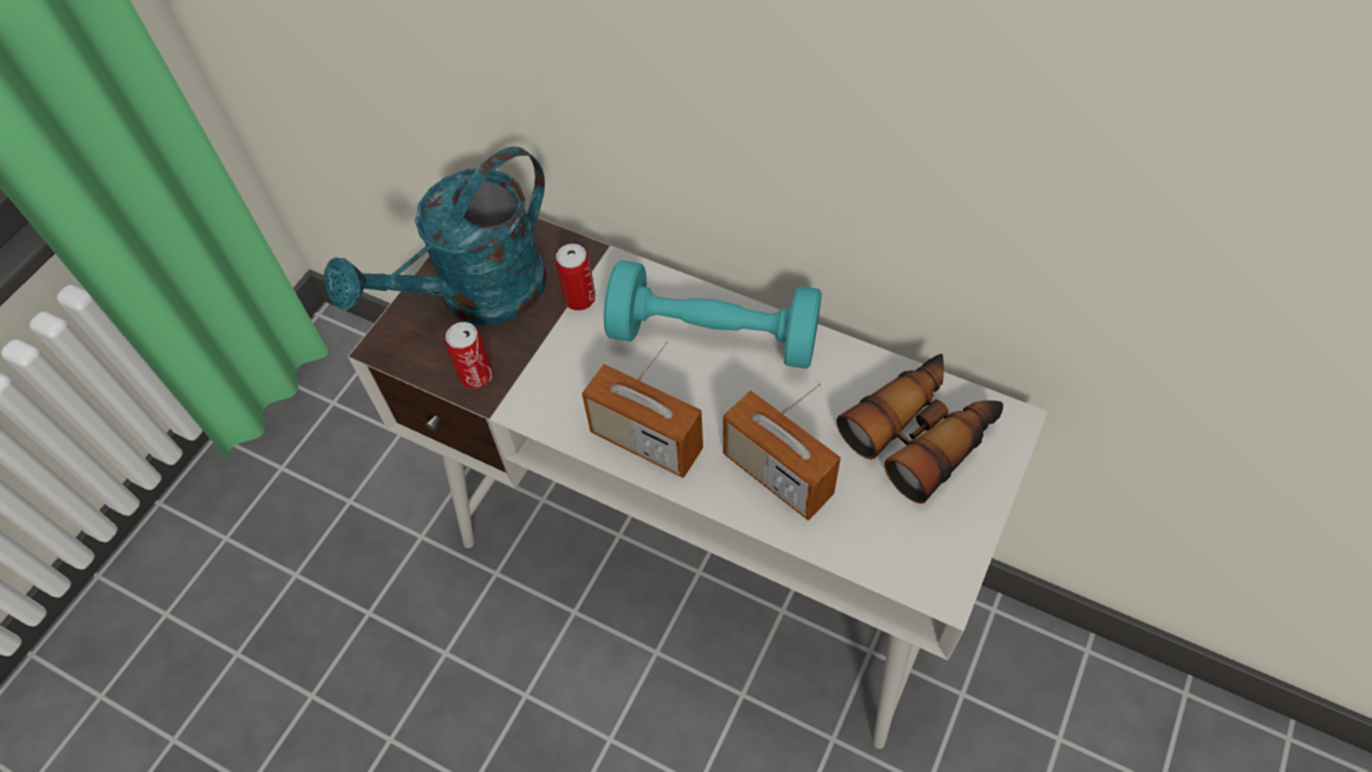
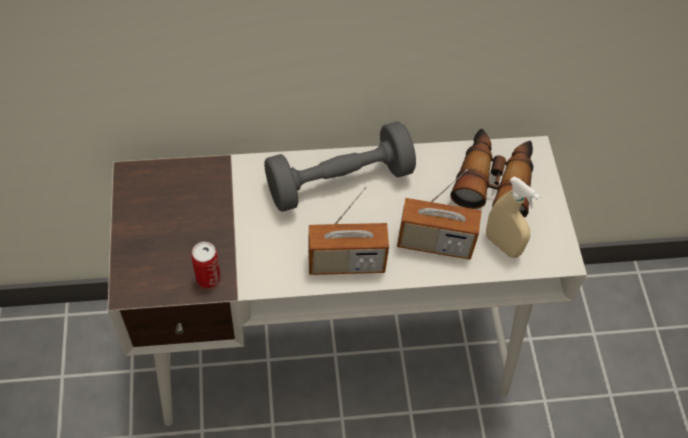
camera: 40 degrees left, 0 degrees up
turquoise watering can [324,147,547,325] -> none
can [556,244,596,311] -> none
turquoise dumbbell [604,260,822,369] -> grey dumbbell [264,121,416,212]
none -> beige spray bottle [486,177,541,258]

